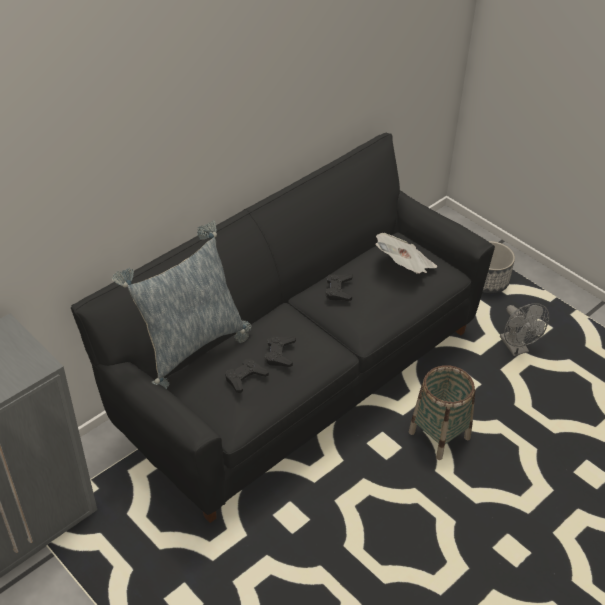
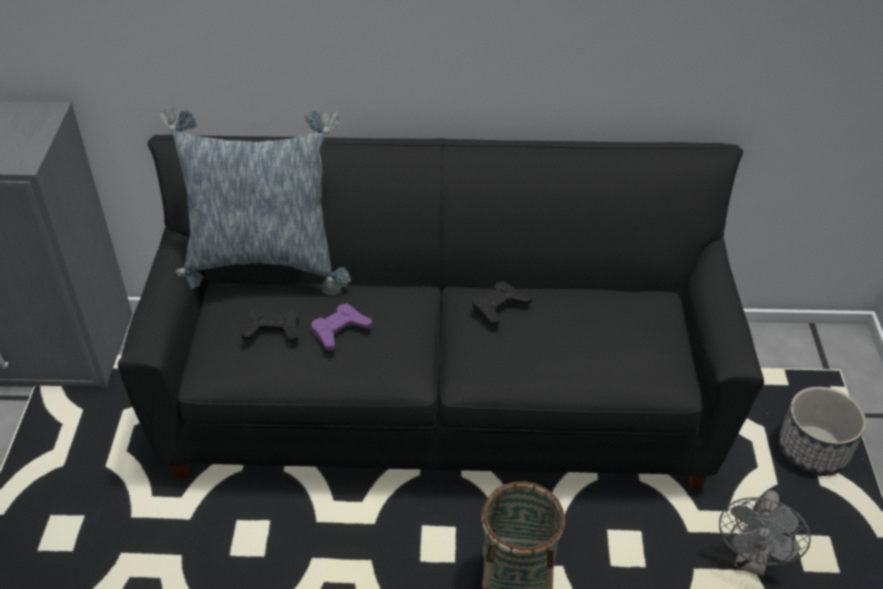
camera: 45 degrees right, 0 degrees up
black game controller [265,336,296,367] -> purple game controller [311,304,372,351]
newspaper [375,233,437,274] -> none

